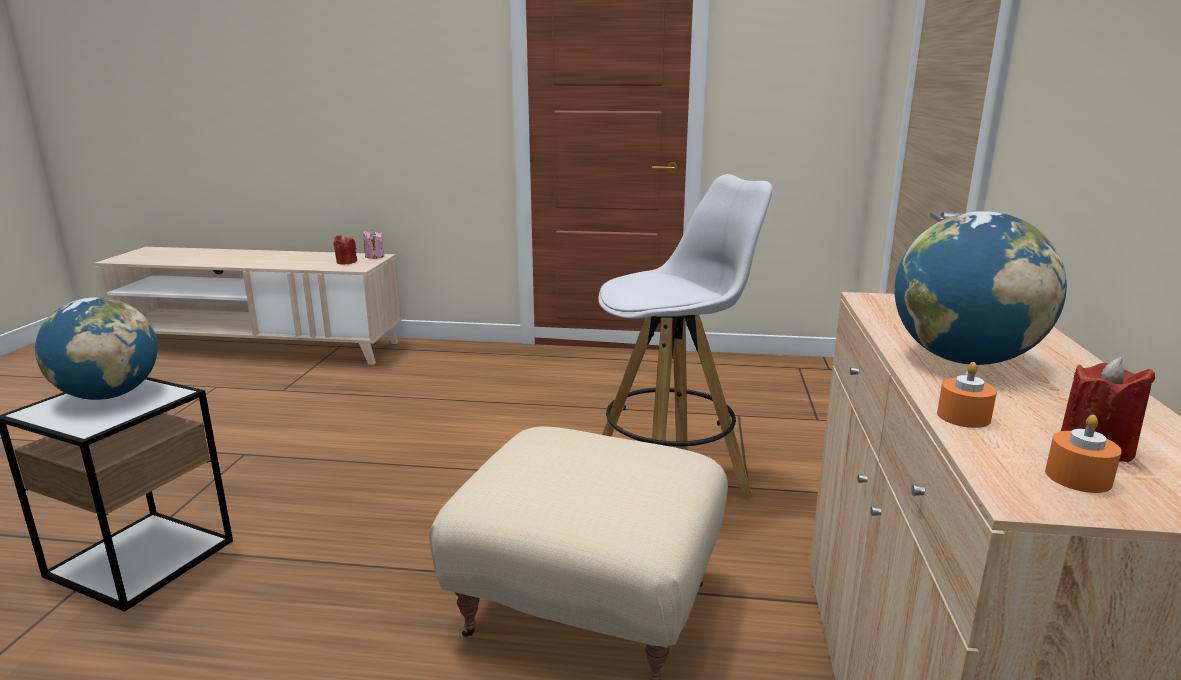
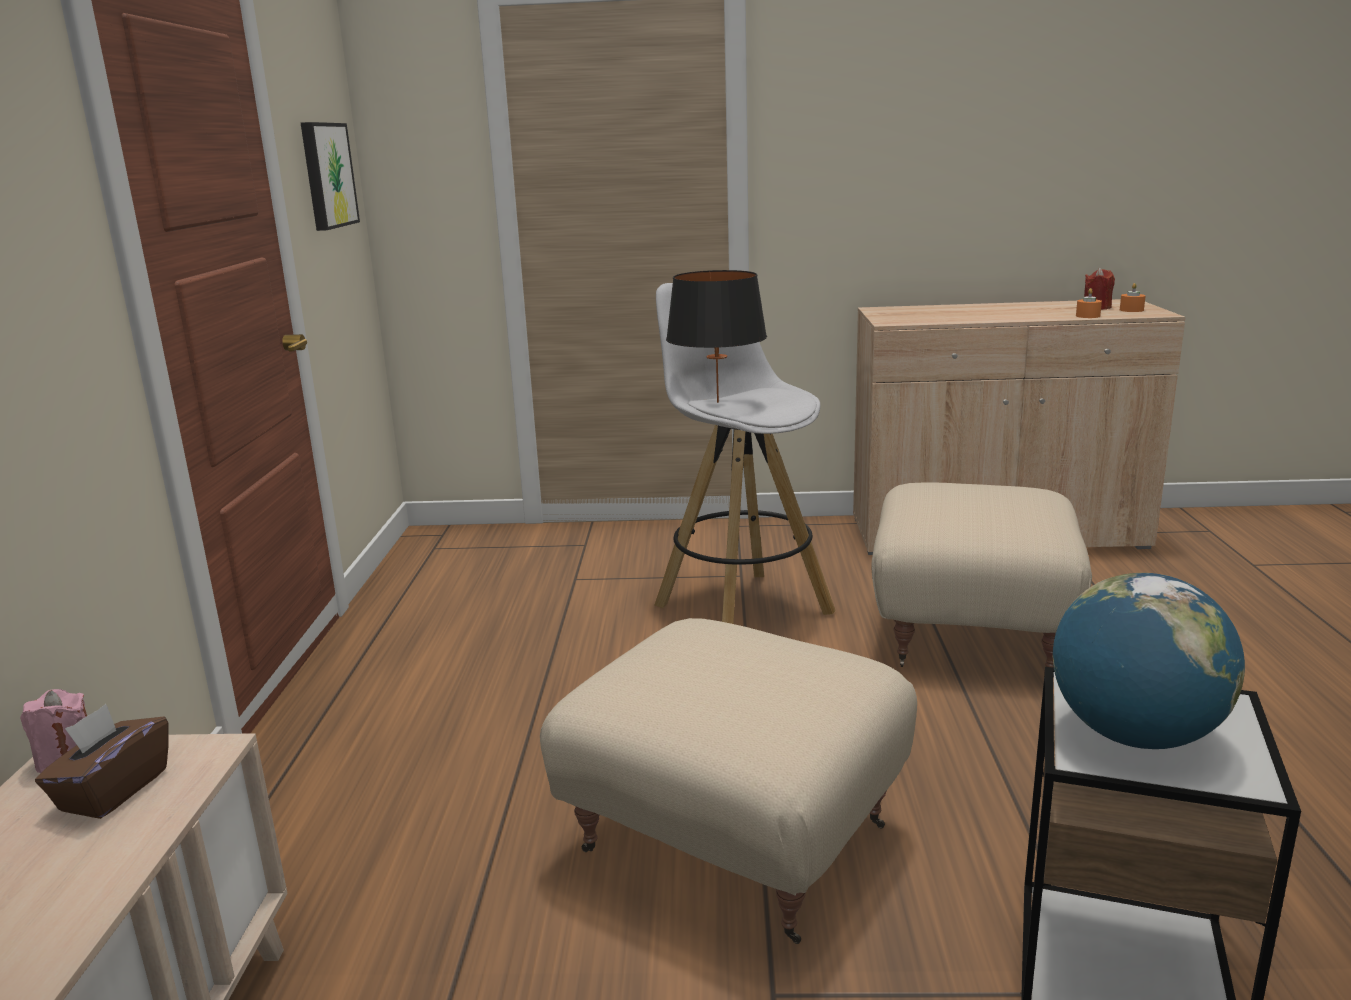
camera: 95 degrees left, 0 degrees up
red candle [334,234,357,264] -> brown tissue box [35,704,169,819]
globe [894,211,1067,365] -> none
none -> picture [301,122,360,231]
none -> beige ottoman [540,618,917,944]
none -> black table lamp [666,270,767,403]

